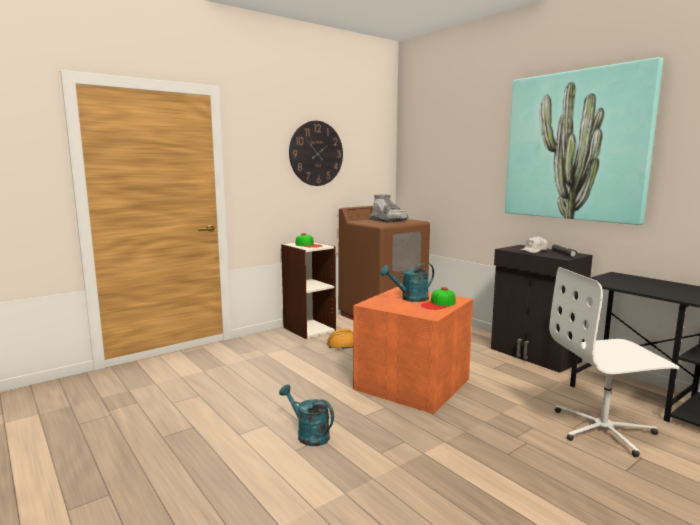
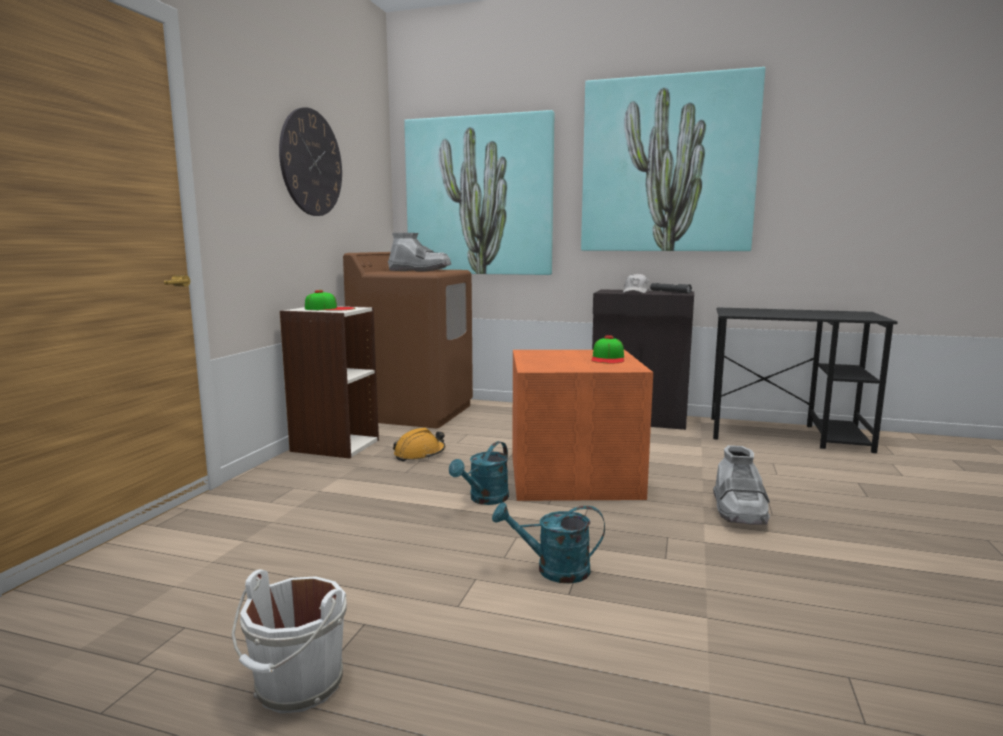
camera: 35 degrees left, 0 degrees up
turquoise watering can [380,263,434,302] -> turquoise watering can moved to [449,441,509,505]
white office chair [549,267,680,457] -> none
none -> white bucket [231,569,347,713]
none -> picture [404,110,554,275]
none -> grey boot [713,445,770,525]

